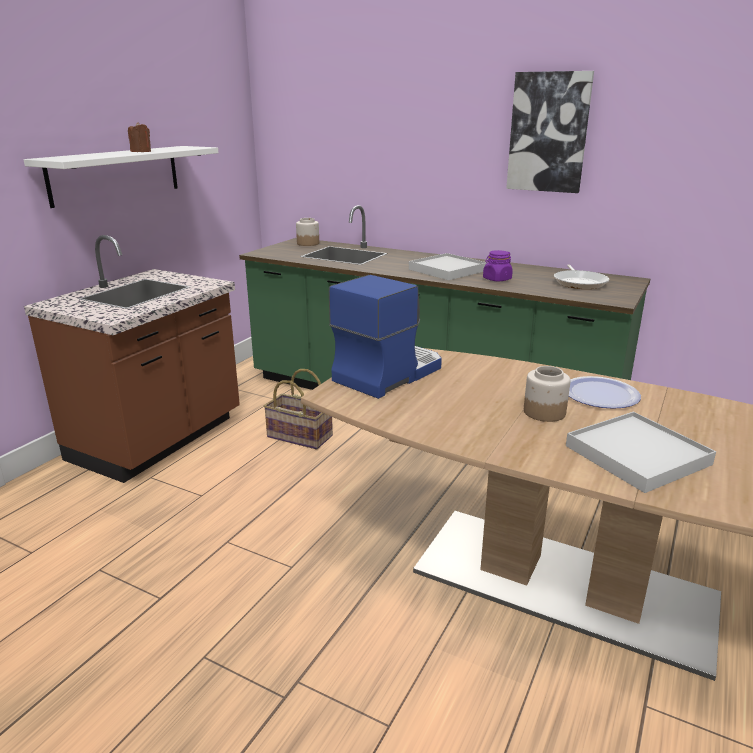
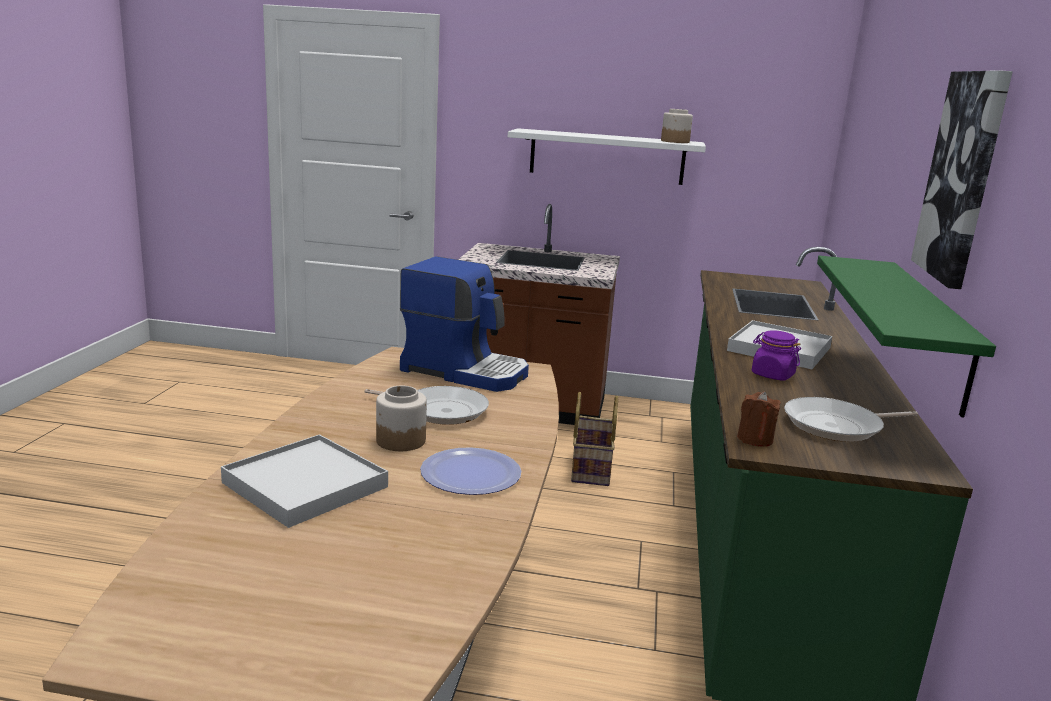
camera: 70 degrees right, 5 degrees down
brown candle [128,122,151,152] -> brown candle moved to [737,392,781,447]
jar [296,218,319,246] -> jar moved to [661,109,693,143]
none -> frying pan [364,386,489,425]
none -> green shelf [817,256,996,417]

